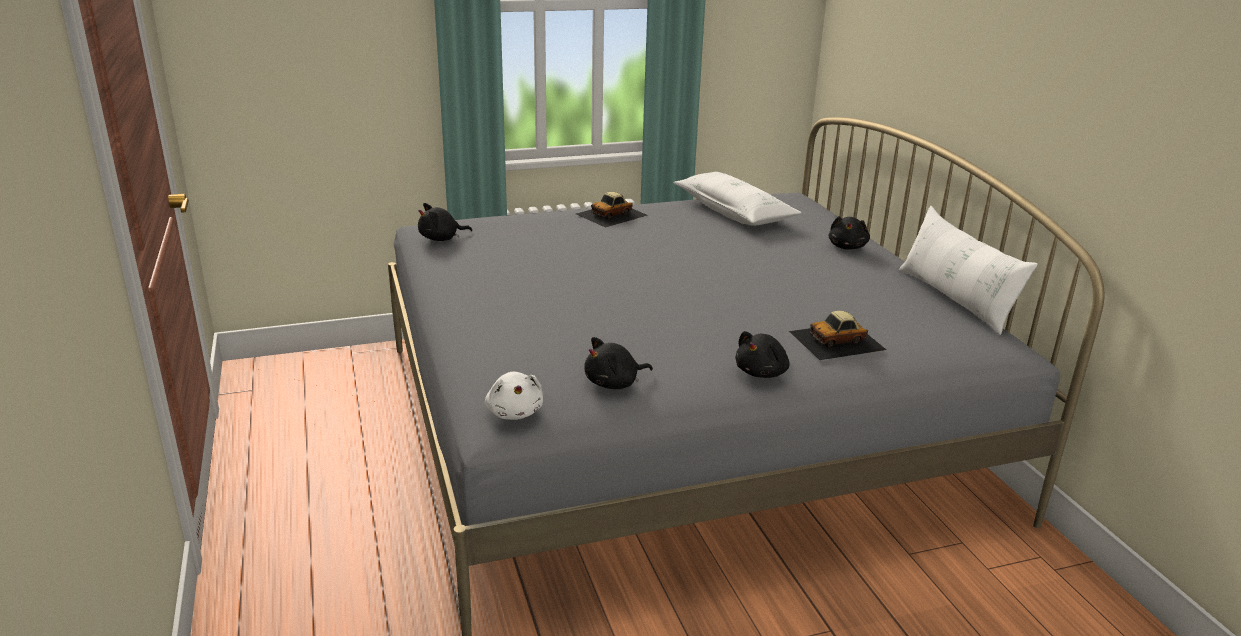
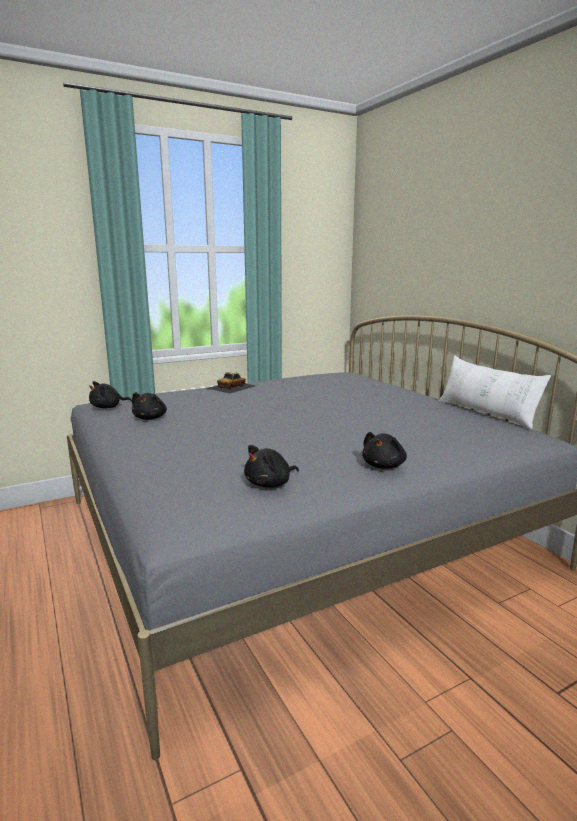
camera: 10 degrees left, 10 degrees down
white plush toy [485,372,543,420] -> none
white pillow [673,172,801,226] -> none
toy car [789,311,886,360] -> none
black plush toy [829,216,870,250] -> black plush toy moved to [132,392,167,420]

